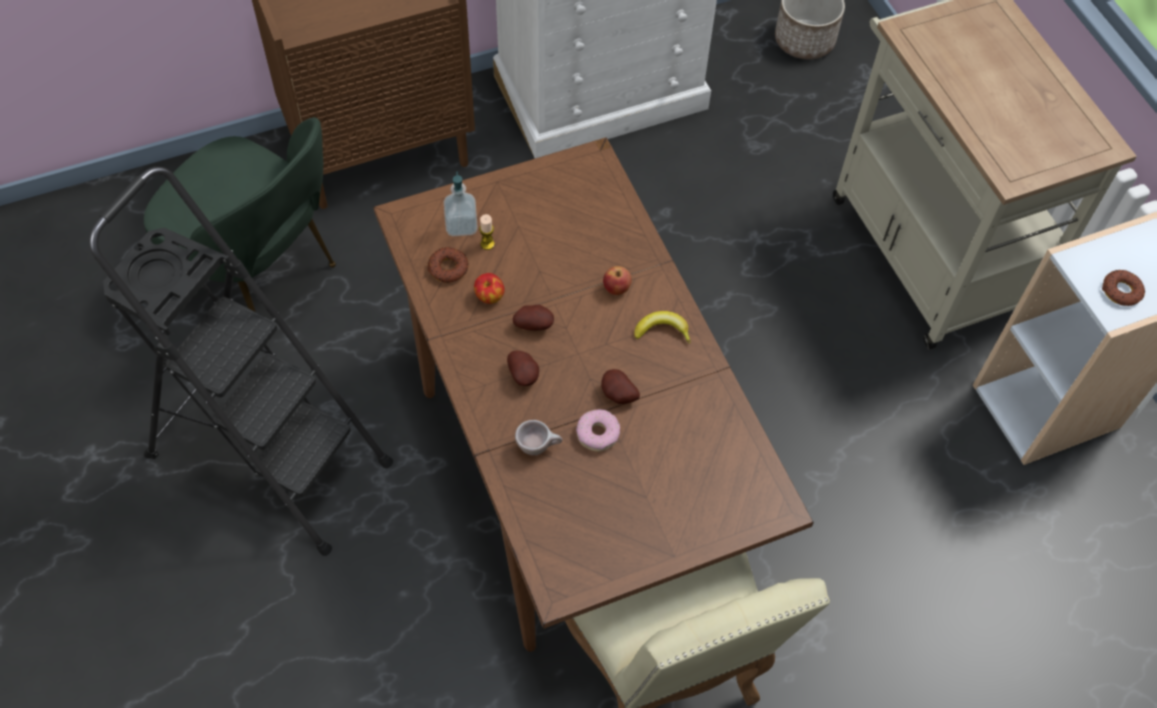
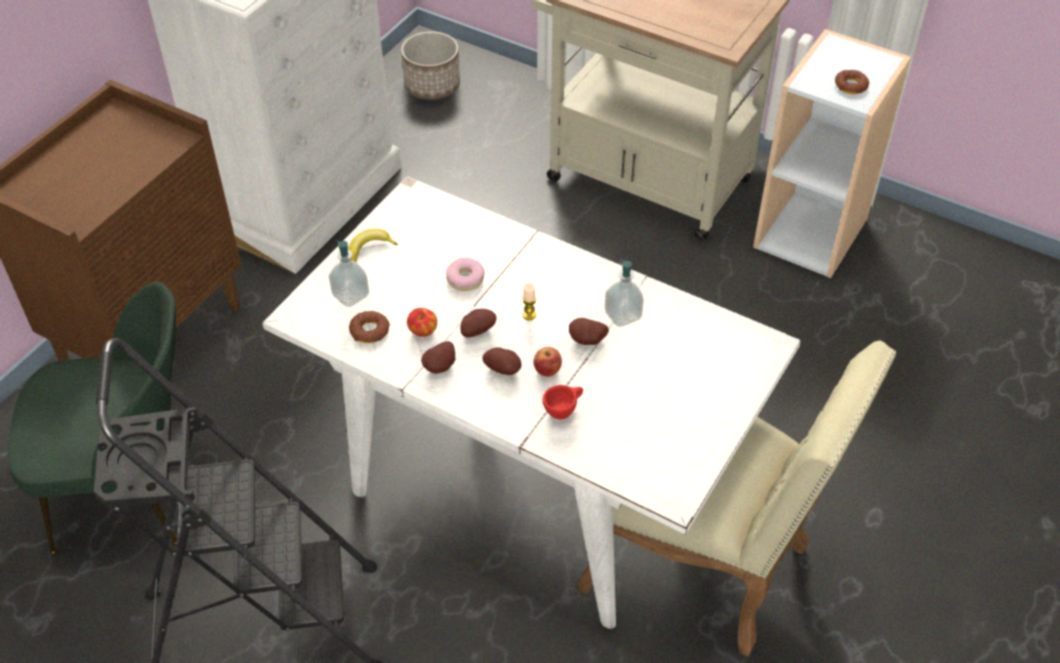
camera: 35 degrees left, 10 degrees down
brown dining table [373,137,814,652] -> white dining table [262,176,801,629]
candle [479,214,495,250] -> candle moved to [522,283,536,321]
beige cup [515,420,563,455] -> red cup [542,385,583,420]
donut [576,409,620,452] -> donut moved to [446,258,485,291]
apple [603,266,632,295] -> apple moved to [533,347,562,377]
banana [634,311,691,344] -> banana moved to [348,229,398,262]
none -> potato [421,341,455,374]
none -> soap dispenser [605,259,644,327]

